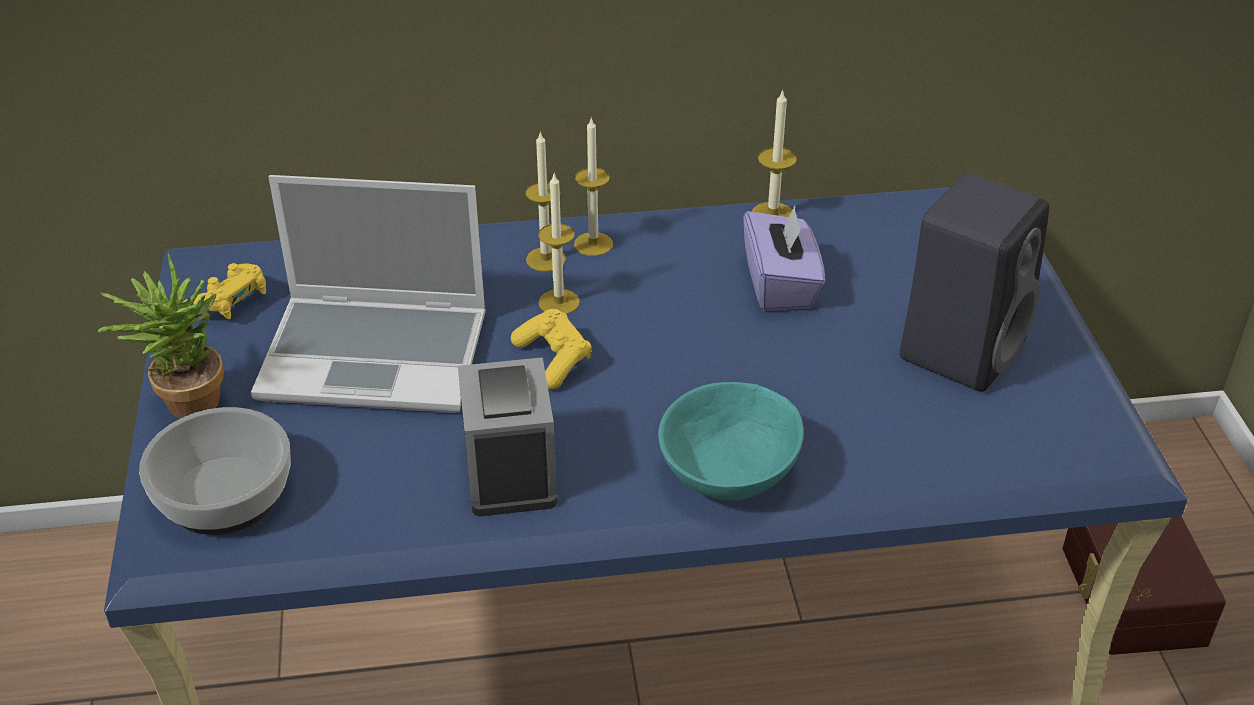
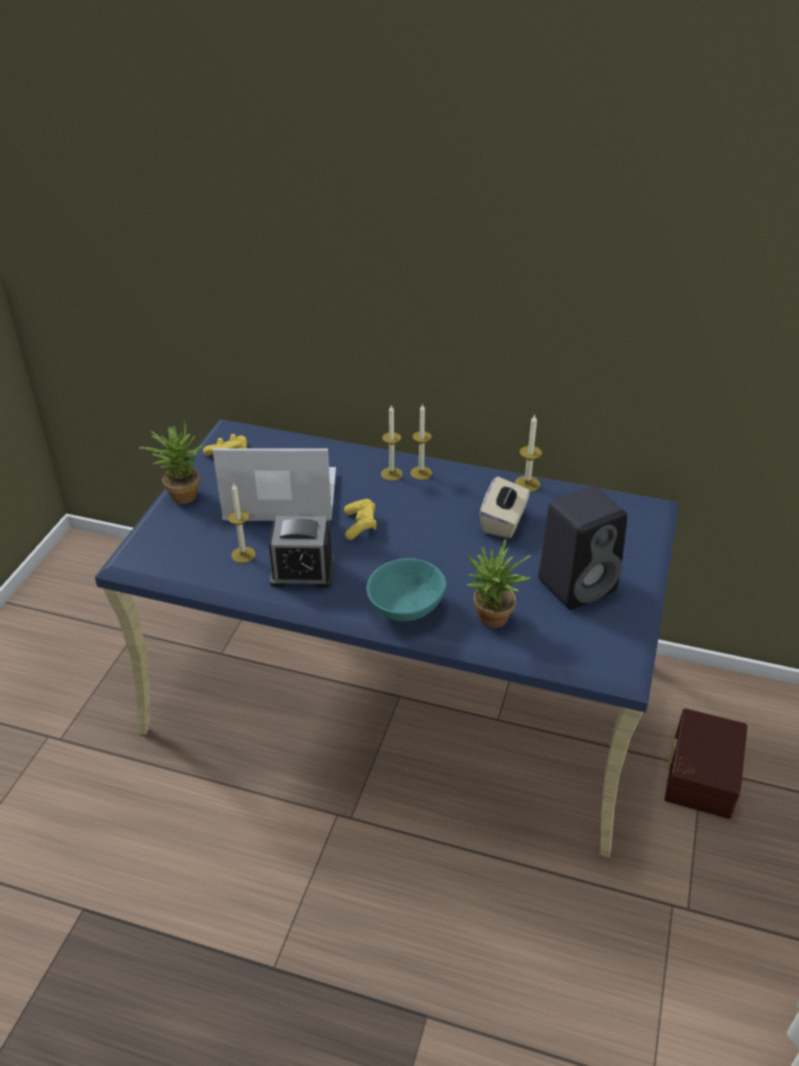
camera: 25 degrees right, 0 degrees up
bowl [139,407,291,535] -> none
laptop [251,175,486,413] -> laptop turned 150 degrees clockwise [212,448,336,521]
alarm clock [458,357,558,517] -> alarm clock turned 75 degrees clockwise [269,516,334,588]
candle [538,174,580,314] -> candle moved to [228,484,256,563]
purple tissue box [743,206,825,311] -> beige tissue box [480,477,530,538]
none -> potted plant [467,539,531,628]

